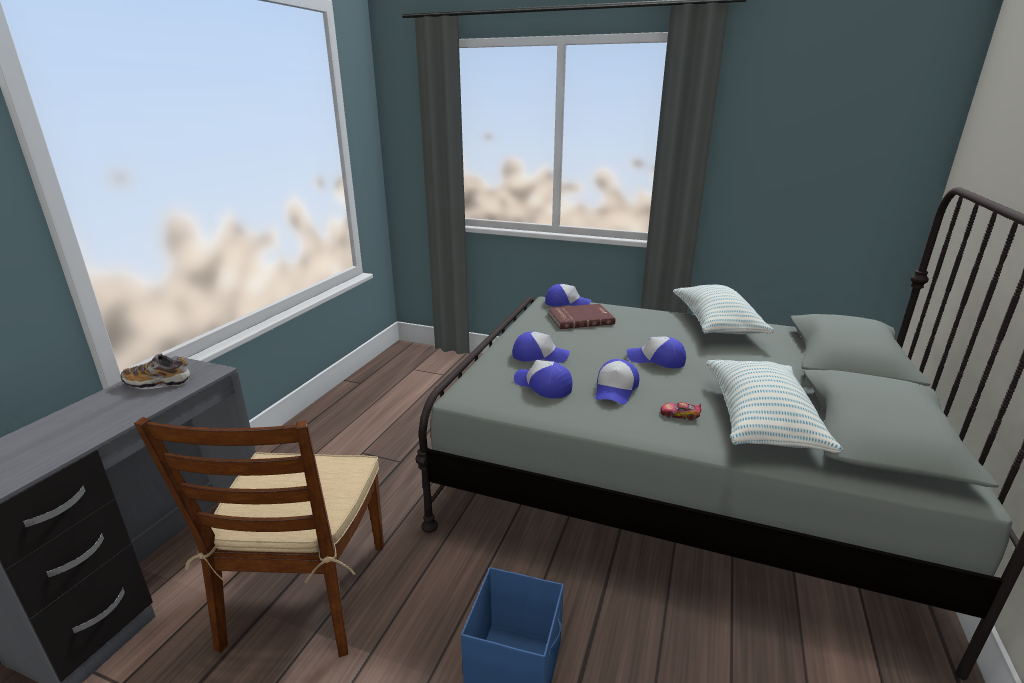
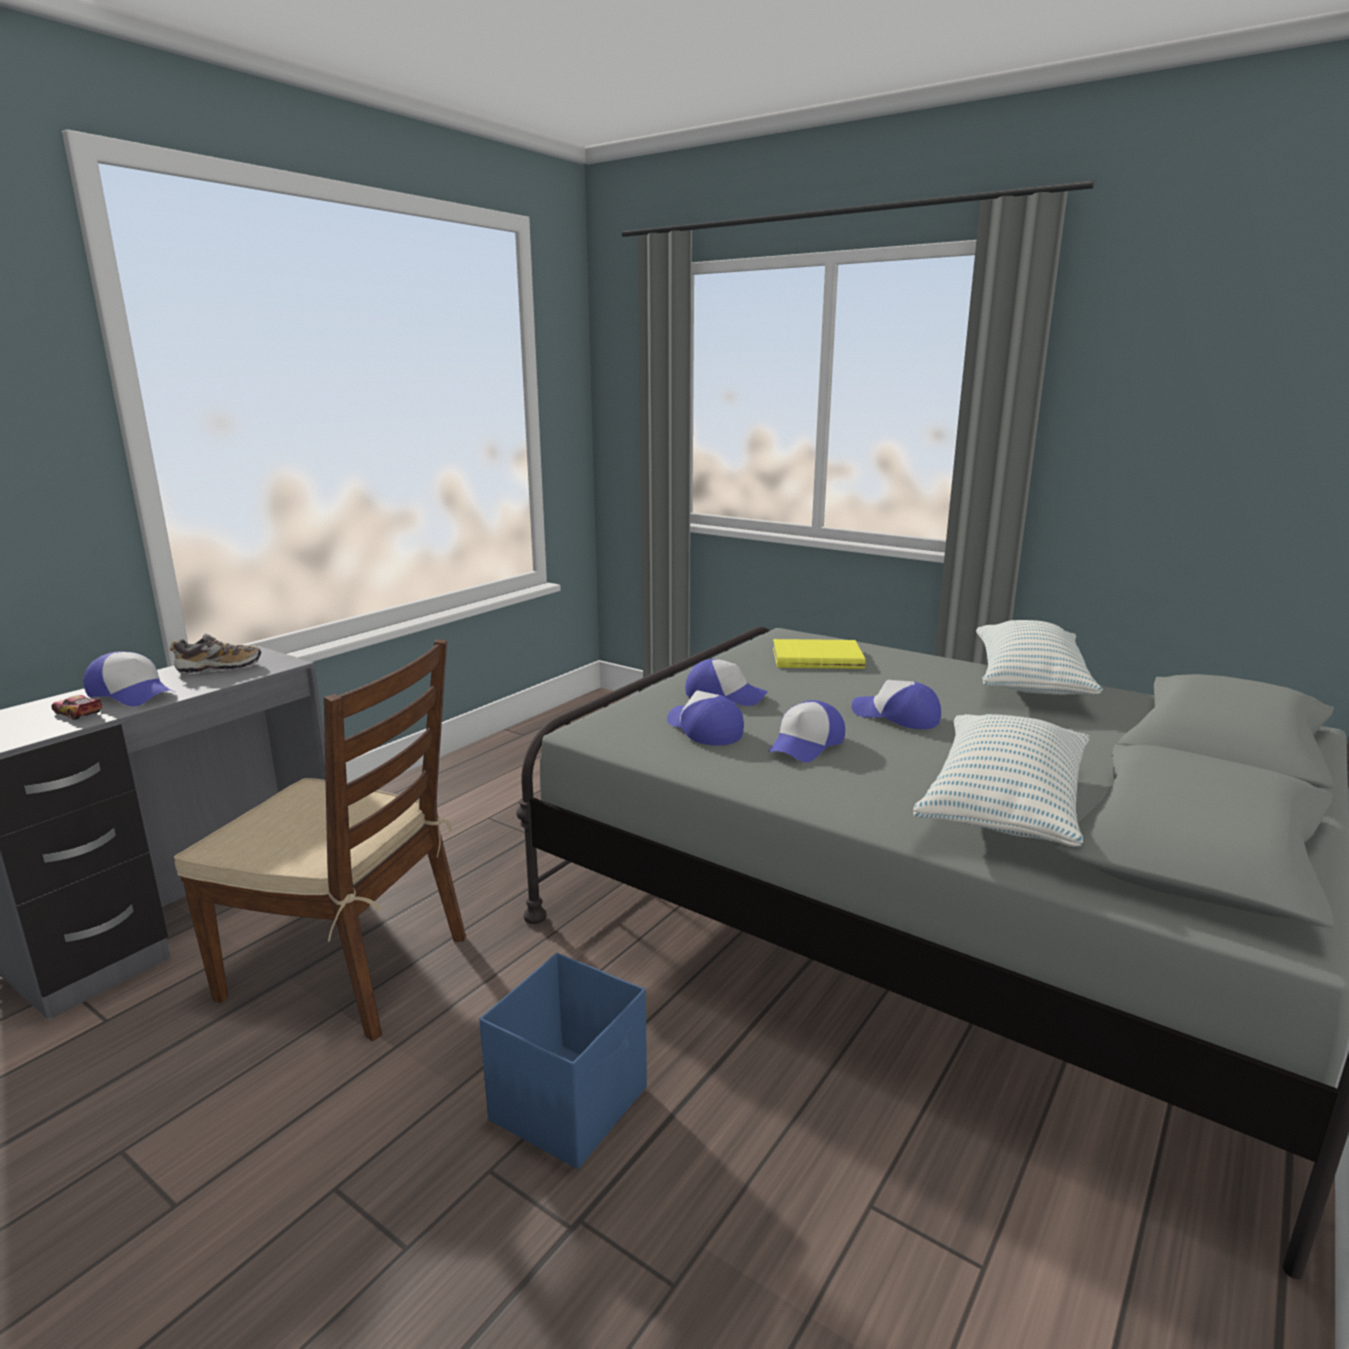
camera: 15 degrees right, 5 degrees down
shoe [121,354,190,389] -> shoe turned 150 degrees clockwise [170,633,261,674]
brown chair [134,417,384,657] -> brown chair turned 90 degrees counterclockwise [174,639,466,1041]
cap [545,284,591,307] -> cap moved to [83,651,177,706]
red book [548,304,615,329] -> yellow book [773,639,866,669]
toy car [660,402,702,421] -> toy car moved to [52,695,102,720]

